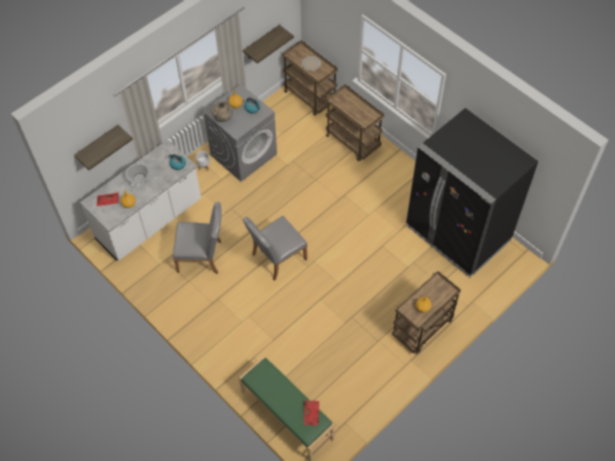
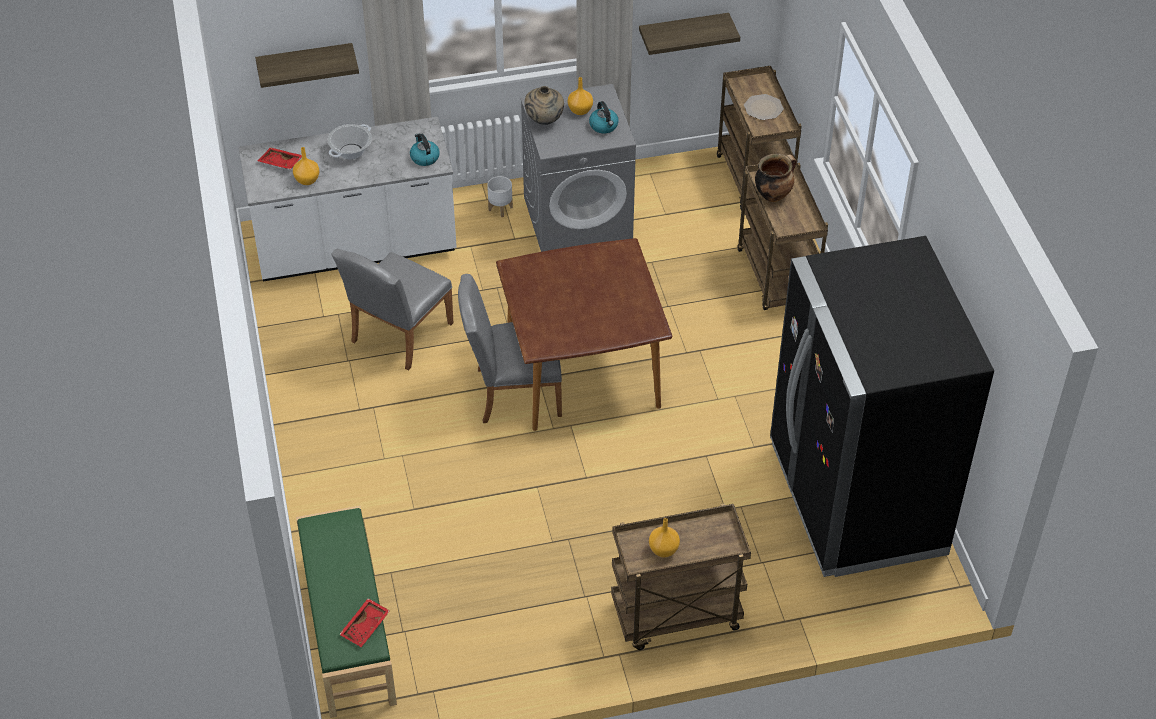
camera: 30 degrees right, 10 degrees down
grey chair [173,202,222,274] -> grey chair turned 90 degrees clockwise [331,249,453,371]
none -> brown dining table [496,238,673,431]
none -> cooking pot [755,154,797,202]

